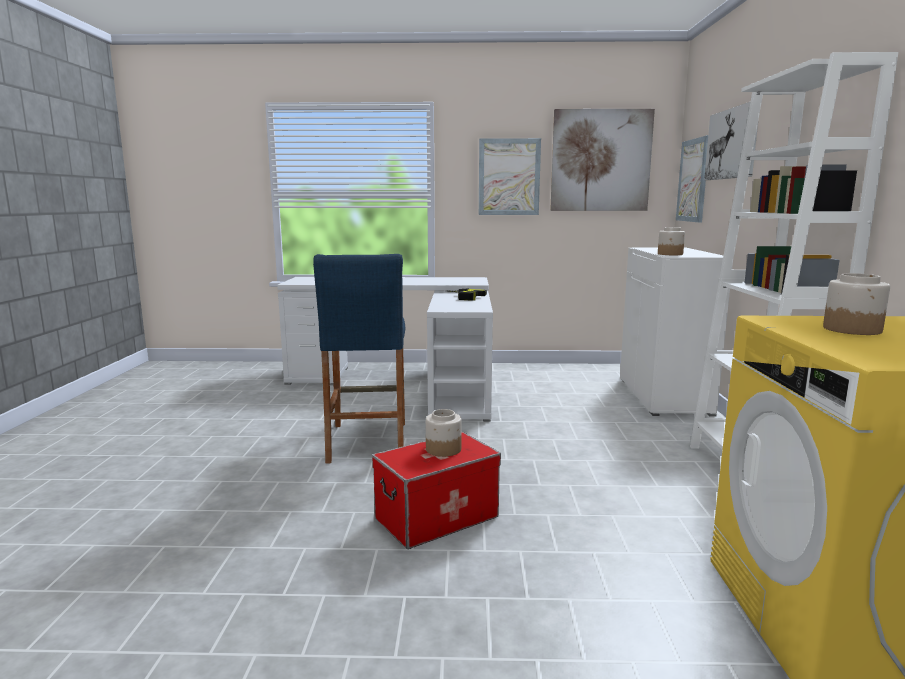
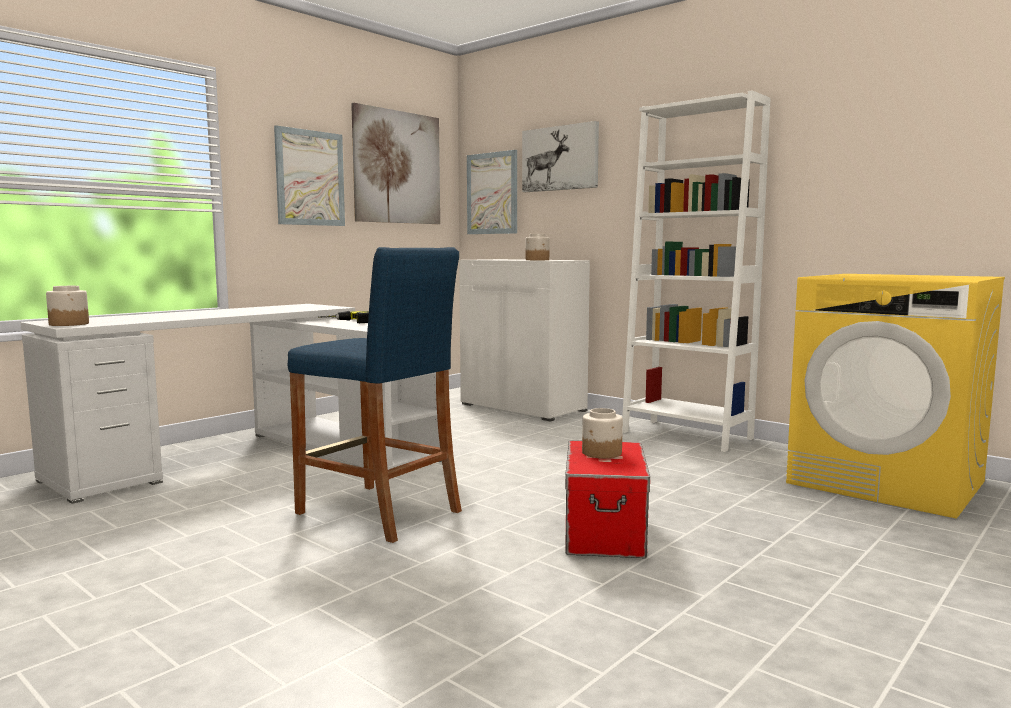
camera: 50 degrees left, 5 degrees down
jar [823,273,890,335] -> jar moved to [46,286,89,326]

